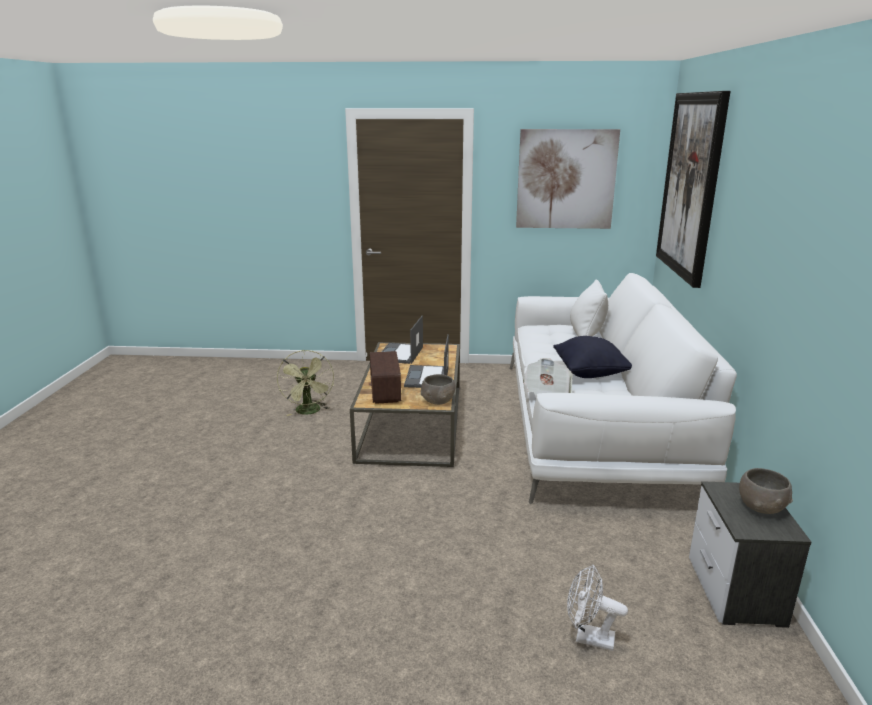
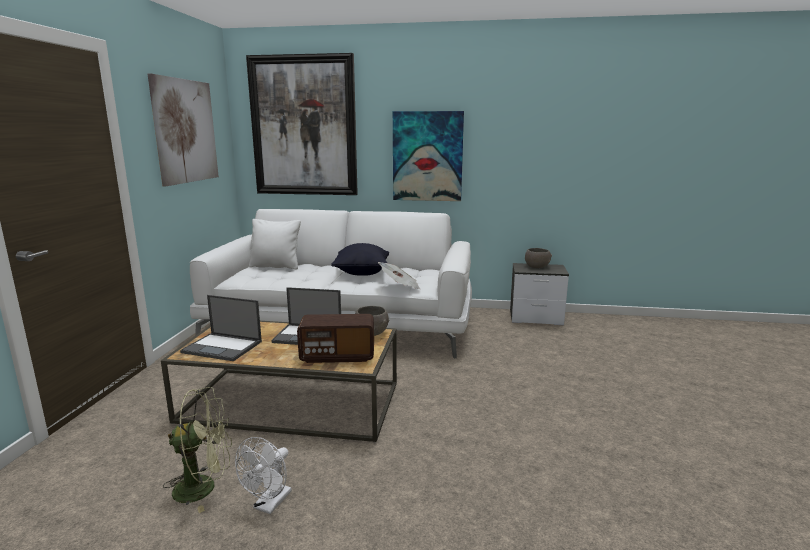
camera: 85 degrees left, 5 degrees down
white fan [567,565,628,651] -> white fan moved to [235,437,292,514]
none -> picture [393,111,464,201]

